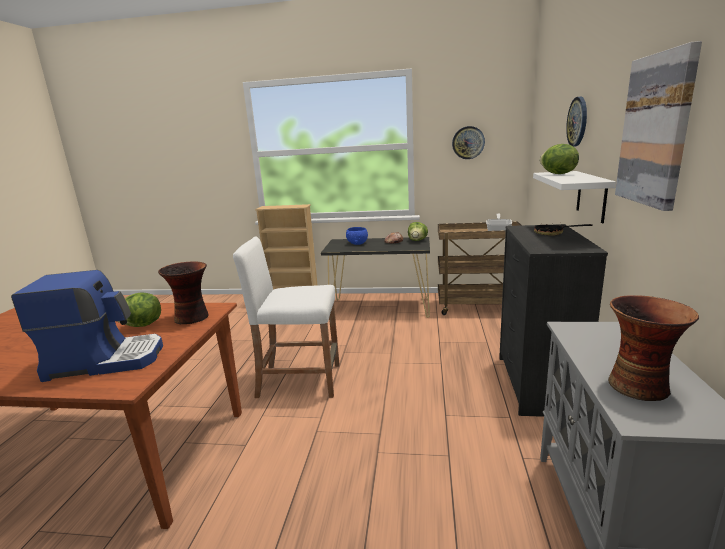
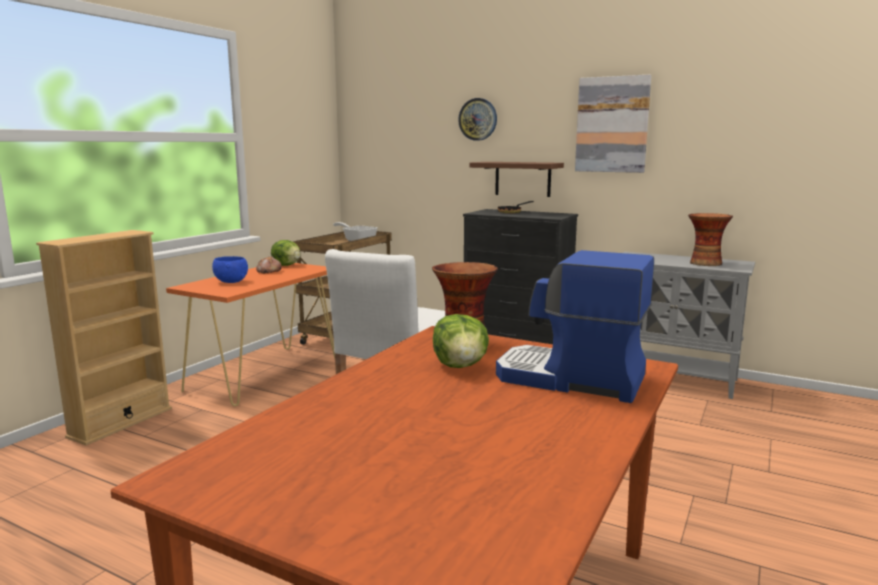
camera: 70 degrees left, 5 degrees down
coffee machine [11,270,163,382] -> coffee machine turned 75 degrees counterclockwise [496,250,654,403]
black console table [321,237,430,318] -> orange console table [166,263,335,406]
wall clock [452,126,485,159] -> none
white shelf [533,171,616,224] -> brown shelf [469,162,564,197]
lettuce [540,144,579,174] -> none

